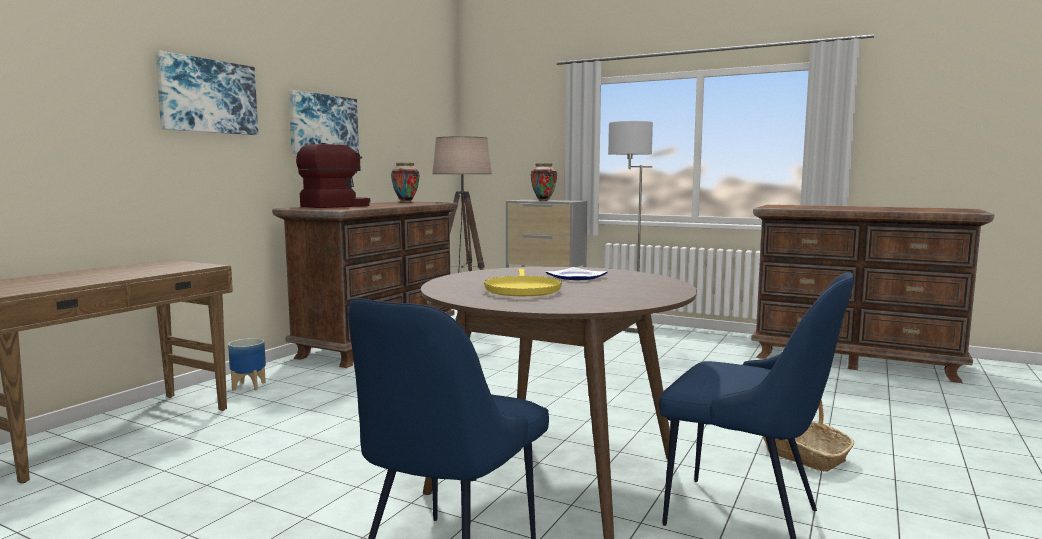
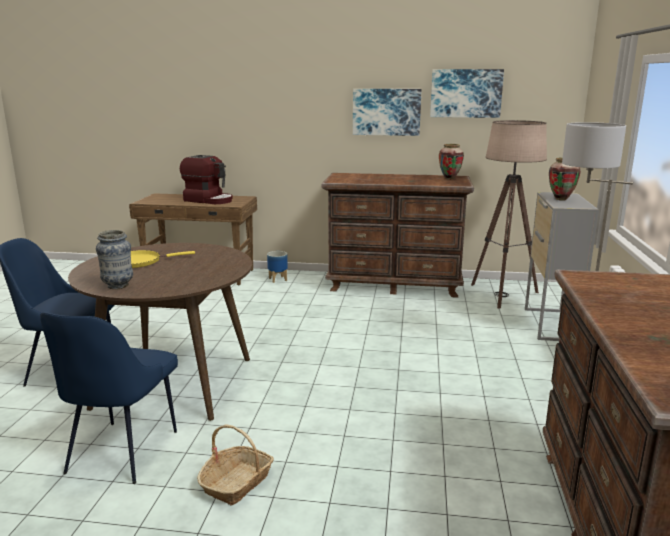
camera: 70 degrees right, 10 degrees up
picture [155,51,258,135] -> picture moved to [430,69,504,118]
coffee machine [296,143,370,208] -> coffee machine moved to [180,155,233,204]
plate [546,267,608,280] -> none
none -> vase [96,230,133,289]

